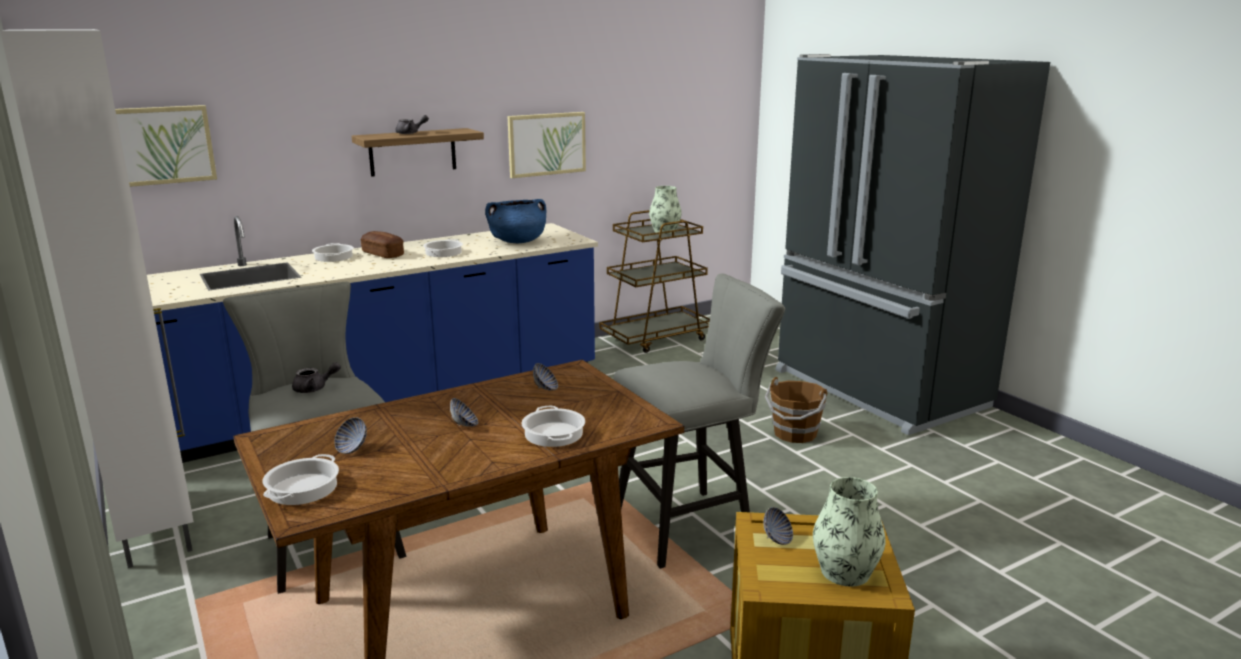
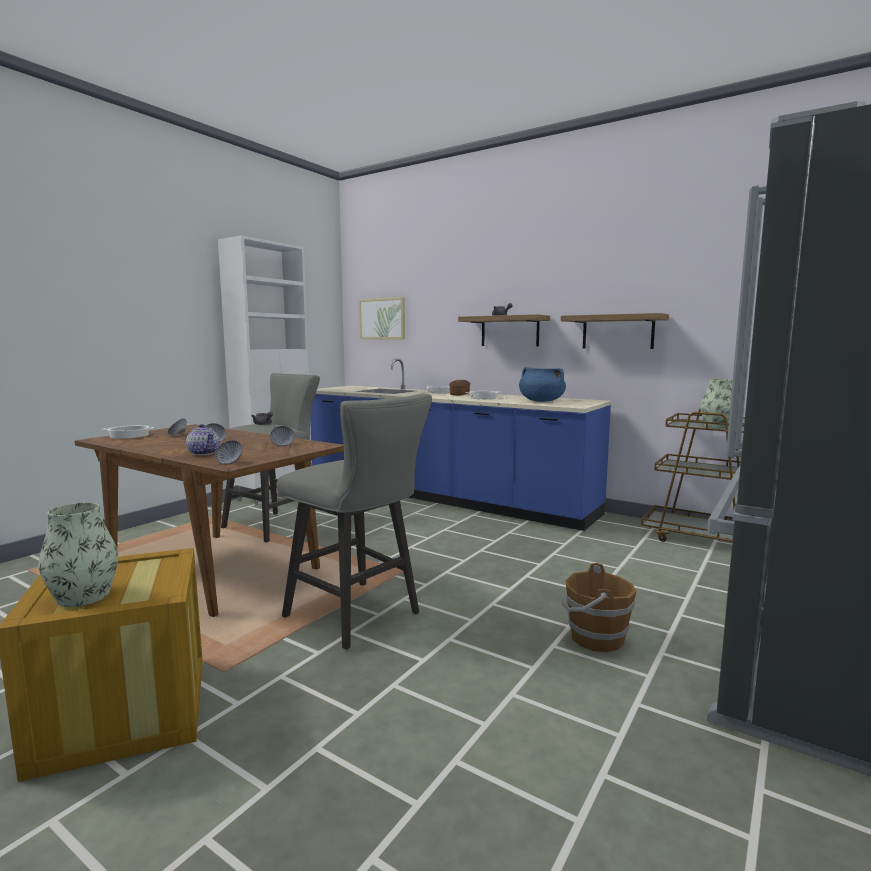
camera: 65 degrees right, 10 degrees down
picture [507,112,586,178] -> shelf [561,313,669,349]
cooking pot [522,406,585,447] -> teapot [186,424,219,455]
bowl [763,507,793,545] -> bowl moved to [215,440,242,465]

